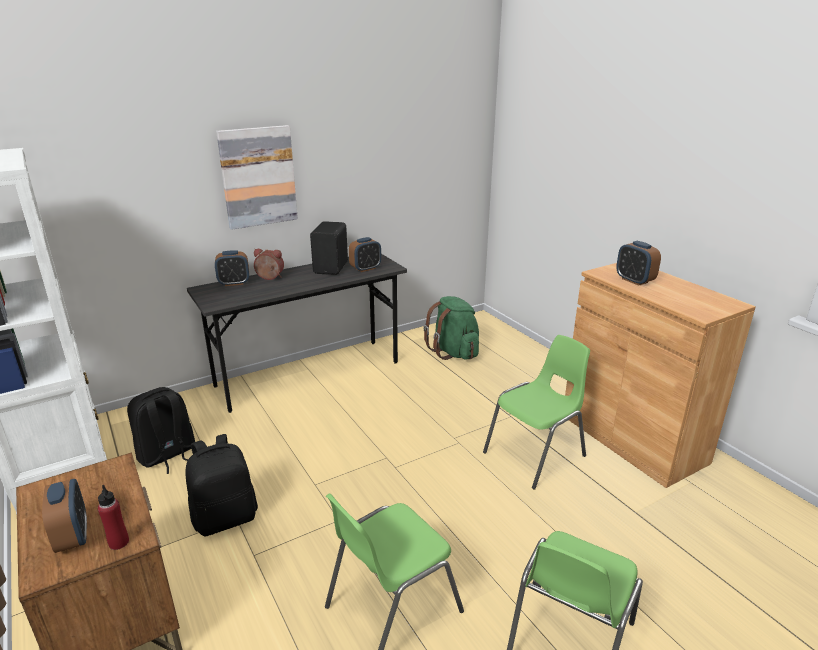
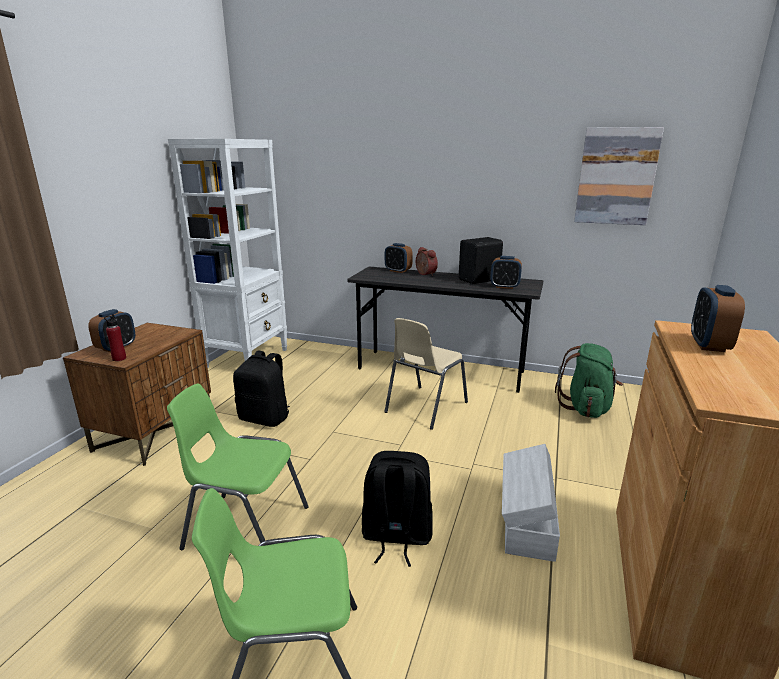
camera: 50 degrees right, 5 degrees down
black backpack [127,387,195,474] -> black backpack moved to [362,451,433,567]
picture [216,125,298,230] -> picture moved to [574,127,664,225]
green chair [483,335,590,489] -> white storage box [502,444,560,562]
none -> beige chair [384,318,468,430]

